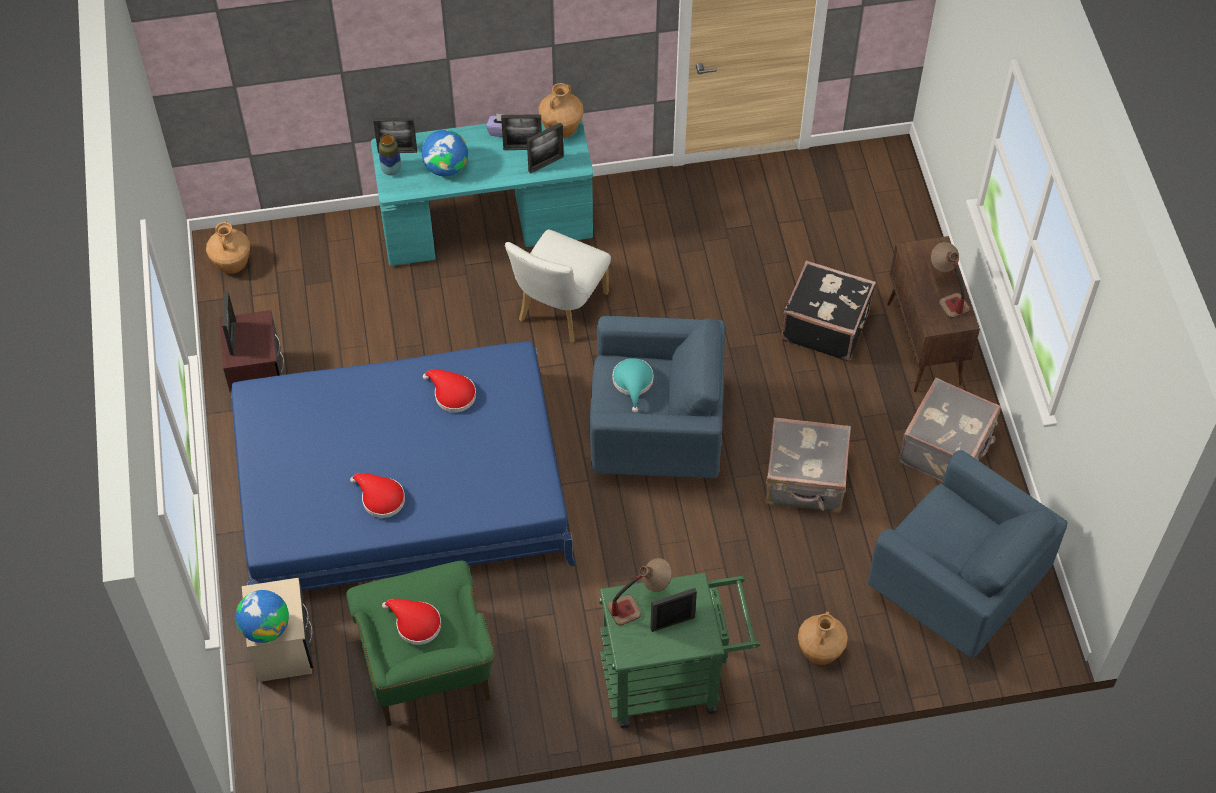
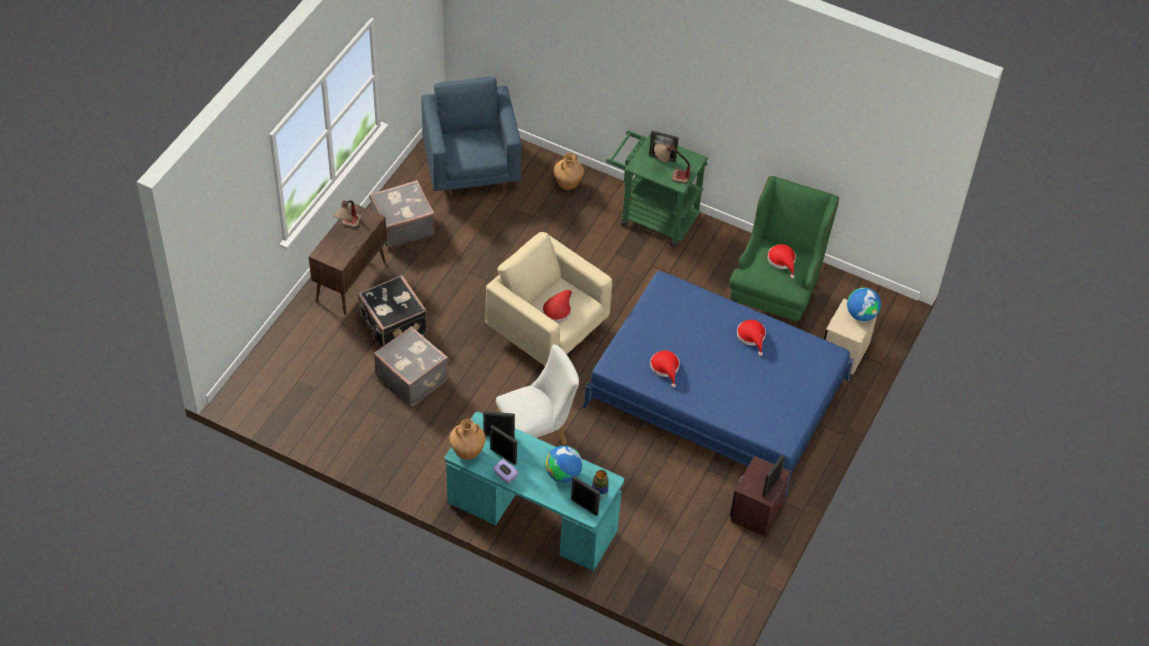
camera: 145 degrees left, 5 degrees down
brown vase [206,221,250,274] -> none
blue armchair [589,316,725,478] -> beige armchair [486,232,612,366]
turquoise hat [613,358,654,413] -> red hat [542,290,574,323]
grey suitcase [765,417,851,513] -> grey suitcase moved to [374,326,449,406]

